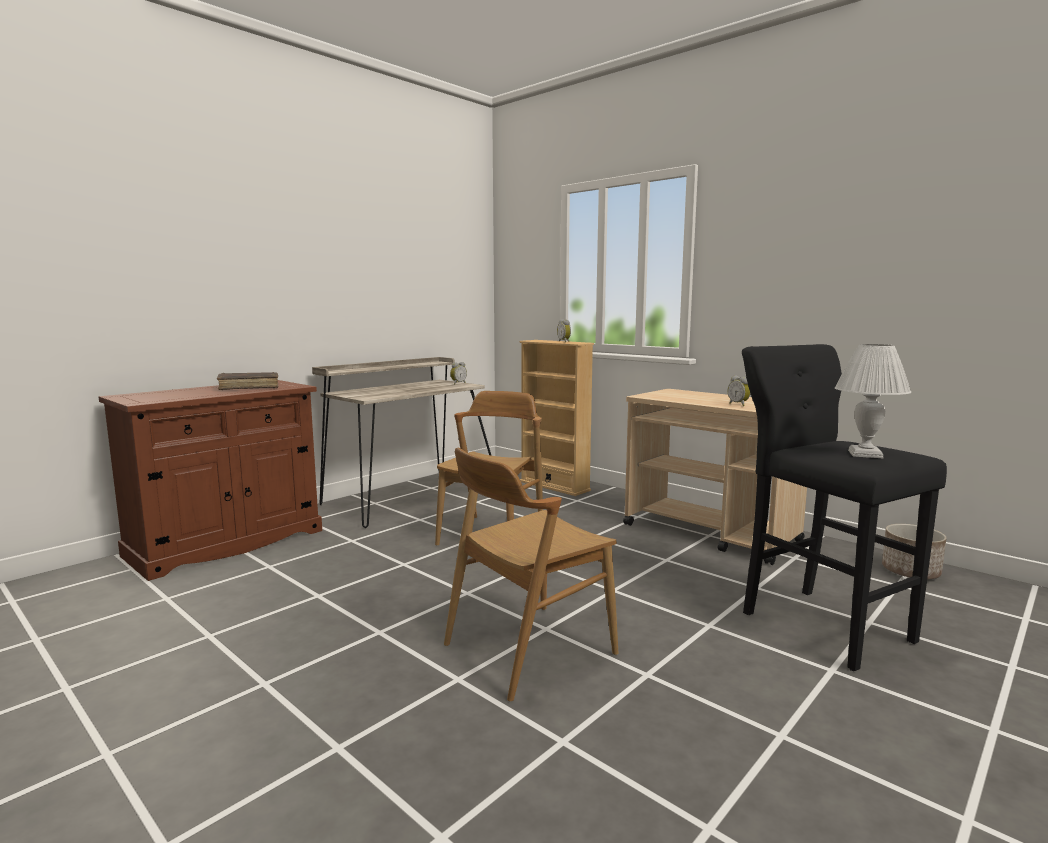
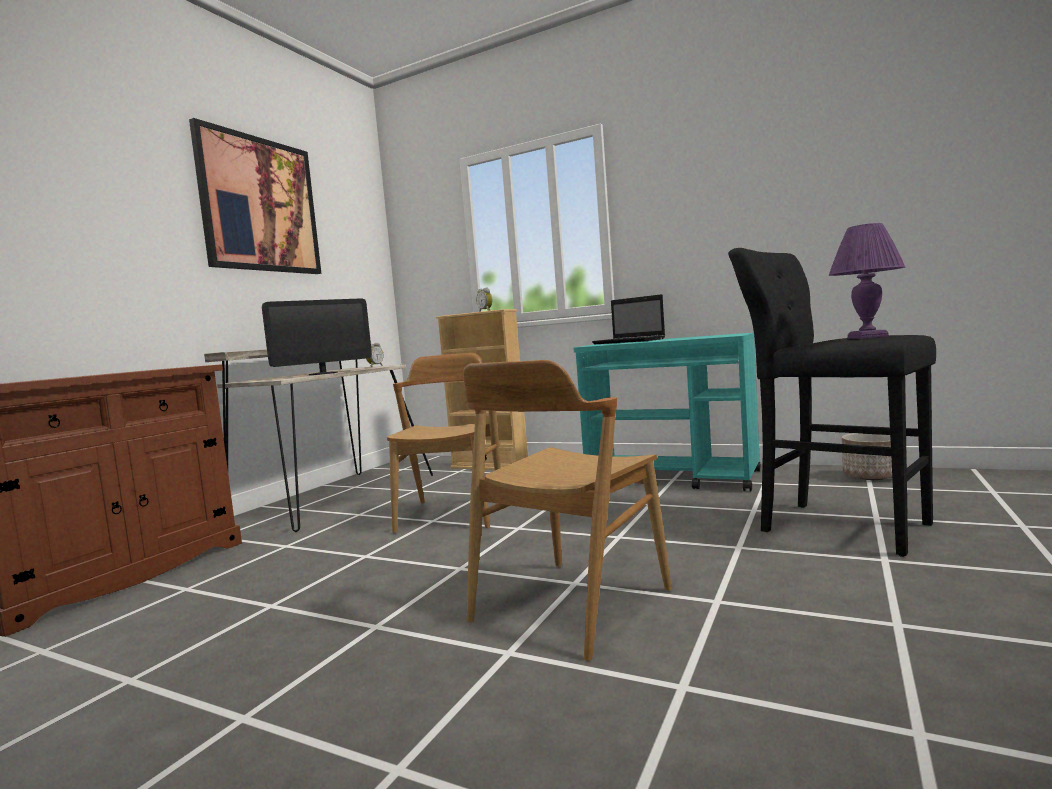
camera: 15 degrees left, 5 degrees down
brown book [217,372,279,390] -> none
beige cart [623,389,807,565] -> turquoise cart [573,333,761,492]
alarm clock [728,375,751,406] -> none
white table lamp [835,344,911,458] -> purple table lamp [828,223,905,339]
none -> picture [189,118,321,274]
none -> monitor [262,298,372,375]
none -> laptop [592,294,665,344]

